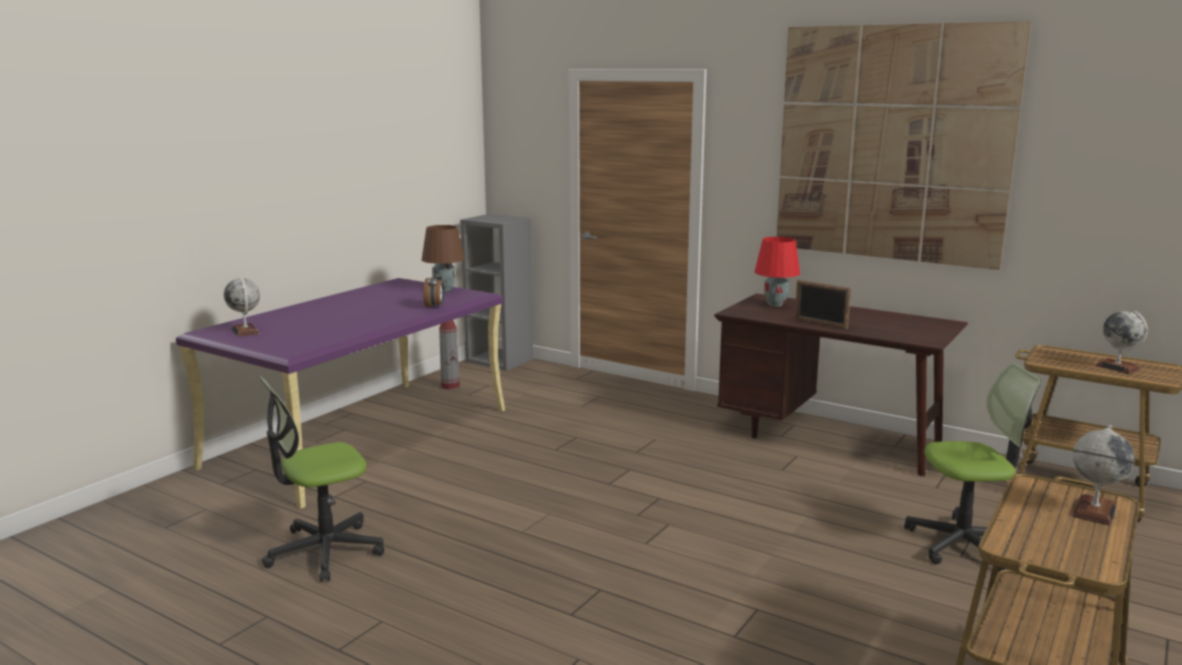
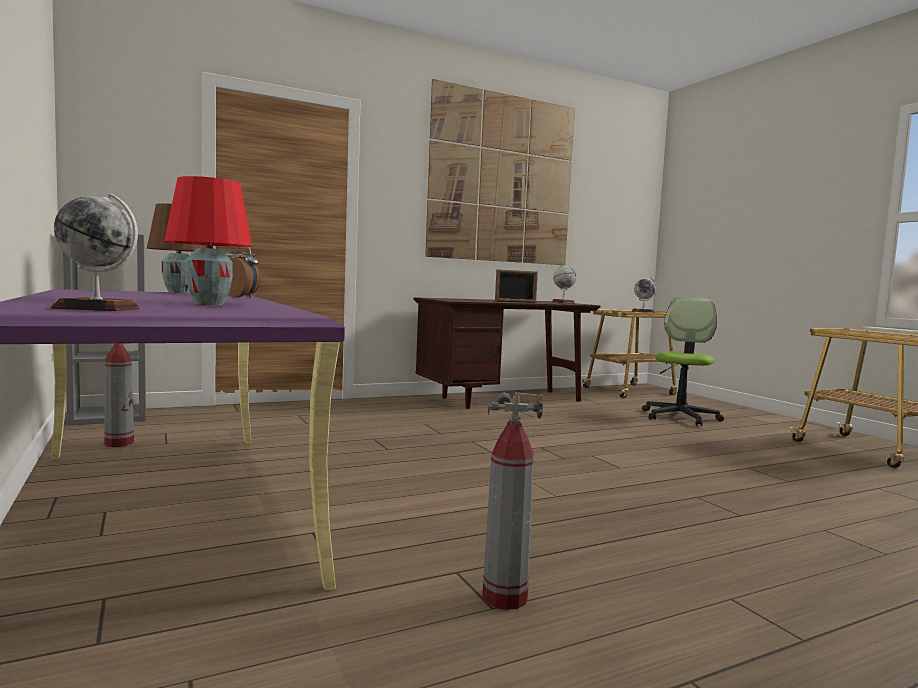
camera: 60 degrees left, 10 degrees down
office chair [259,376,384,582] -> fire extinguisher [482,392,543,610]
red table lamp [755,237,800,307] -> red table lamp moved to [164,176,252,305]
globe [1072,425,1135,526] -> globe moved to [551,265,576,303]

